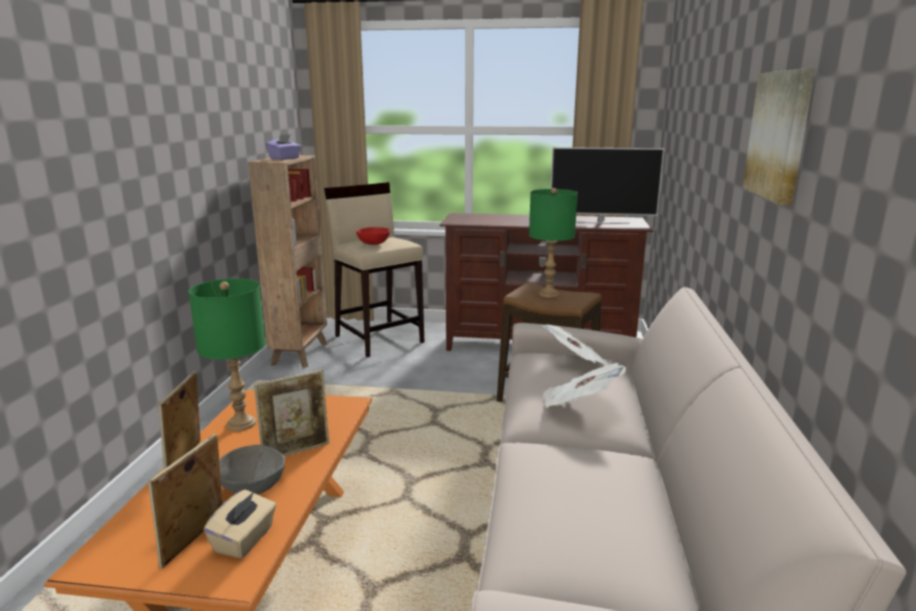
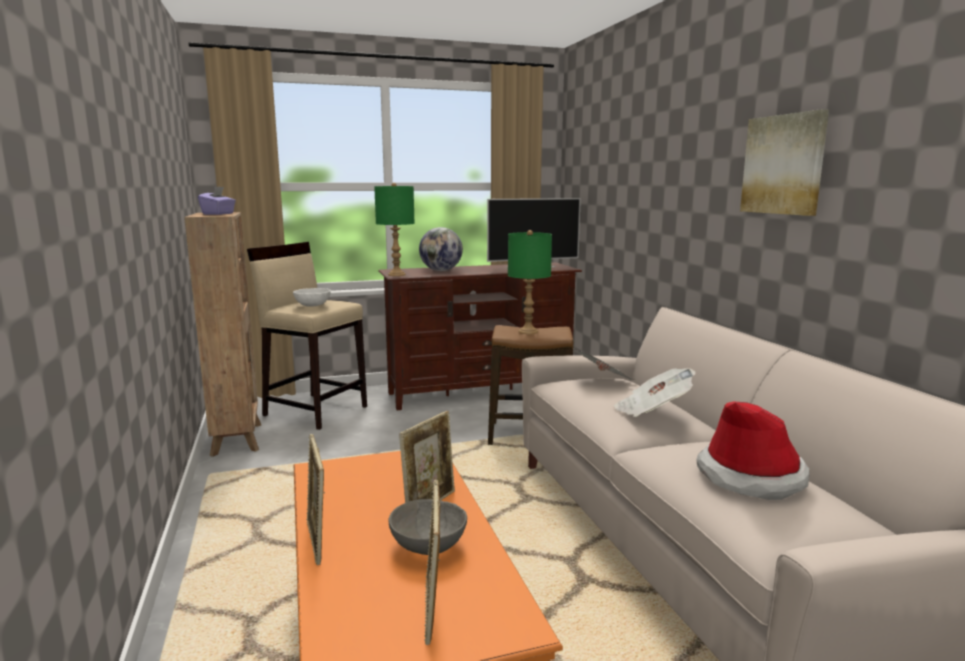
camera: 25 degrees left, 5 degrees down
green table lamp [188,278,266,431] -> green table lamp moved to [374,183,415,276]
beige tissue box [204,489,276,558] -> none
red bowl [356,227,390,245] -> white bowl [293,288,331,307]
none -> globe [419,227,463,271]
none -> hat [696,402,810,500]

